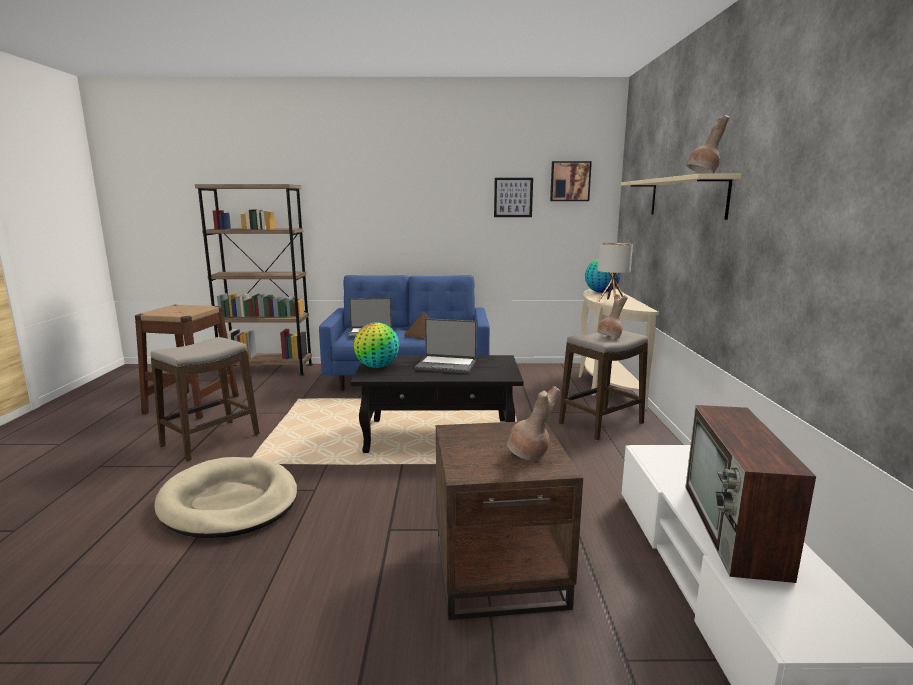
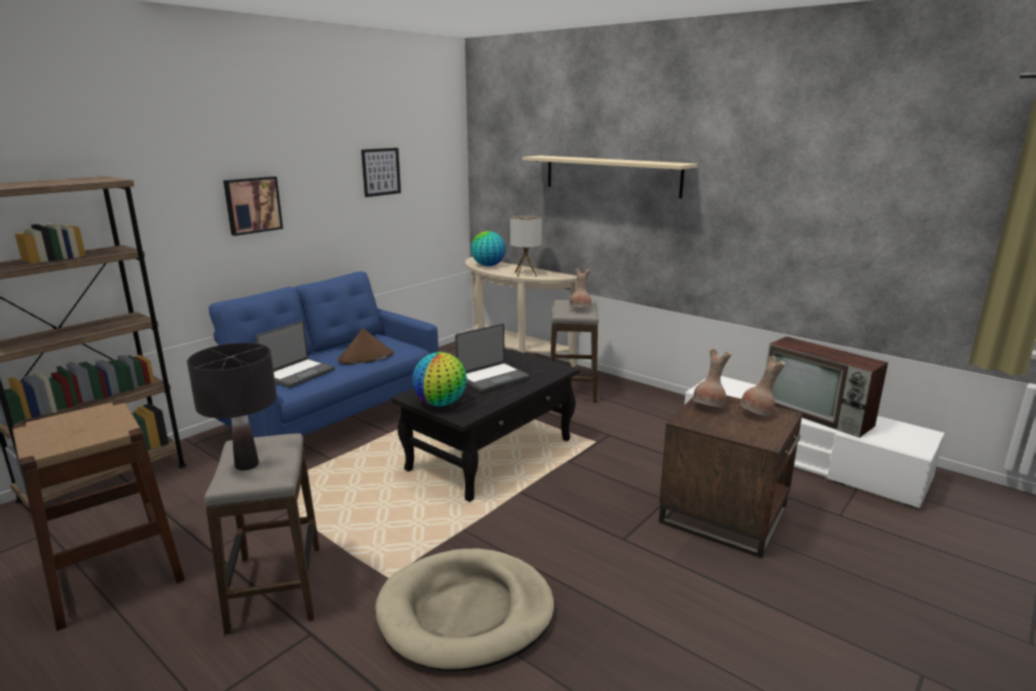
camera: 50 degrees left, 5 degrees up
picture [550,161,592,201] -> picture moved to [223,176,283,236]
brown vase [687,115,730,174] -> brown vase moved to [693,349,731,407]
none -> black table lamp [187,343,277,471]

